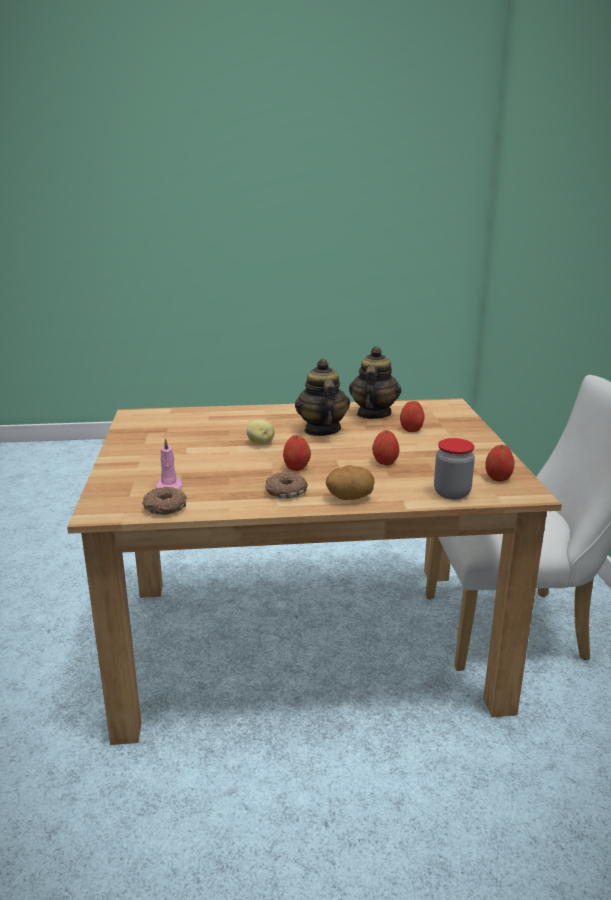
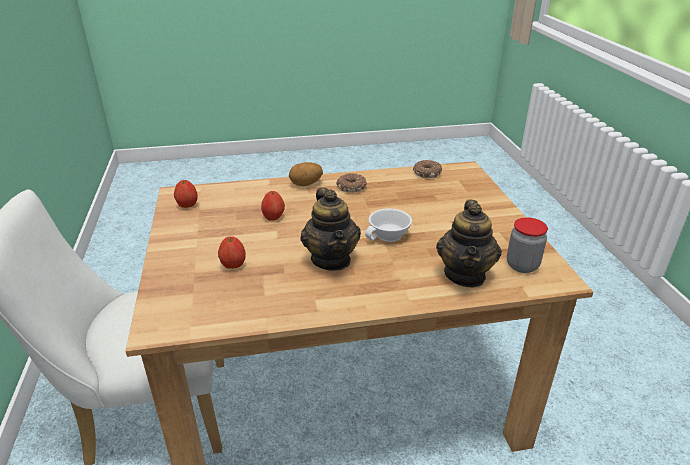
camera: 175 degrees right, 10 degrees up
pink candle [155,438,183,489] -> none
potato [246,420,275,445] -> white cup [365,208,412,242]
apple [283,435,311,471] -> none
teapot [349,346,401,419] -> teapot moved to [436,199,502,287]
jar [434,438,475,500] -> jar moved to [507,217,548,273]

